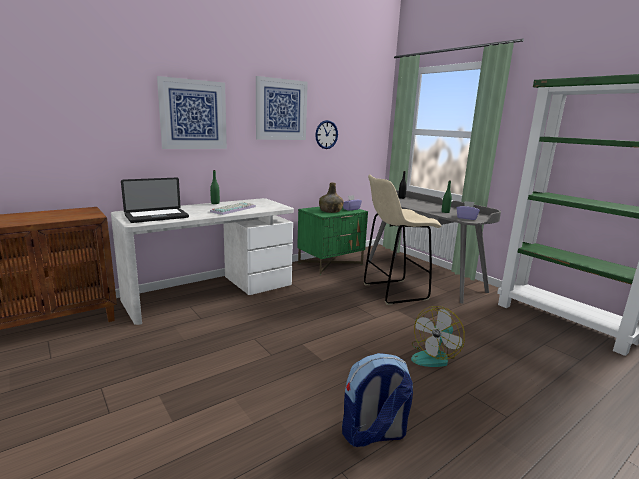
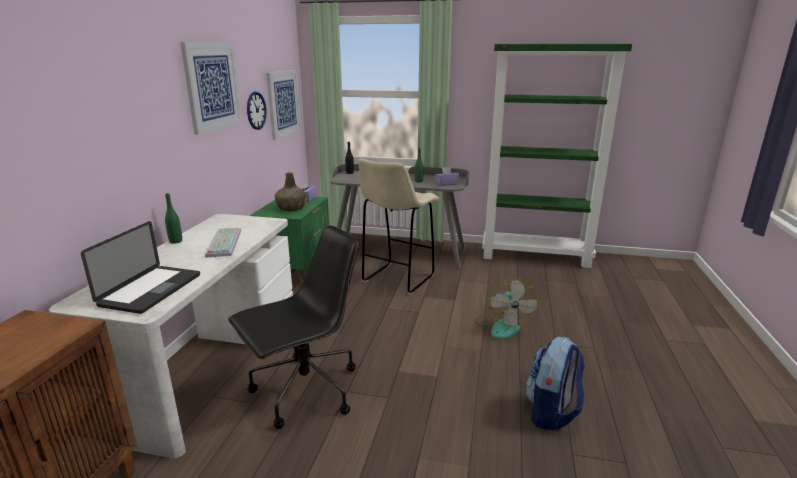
camera: 40 degrees left, 5 degrees up
picture [157,76,227,149] -> picture moved to [266,70,301,140]
none -> black office chair [228,225,359,429]

